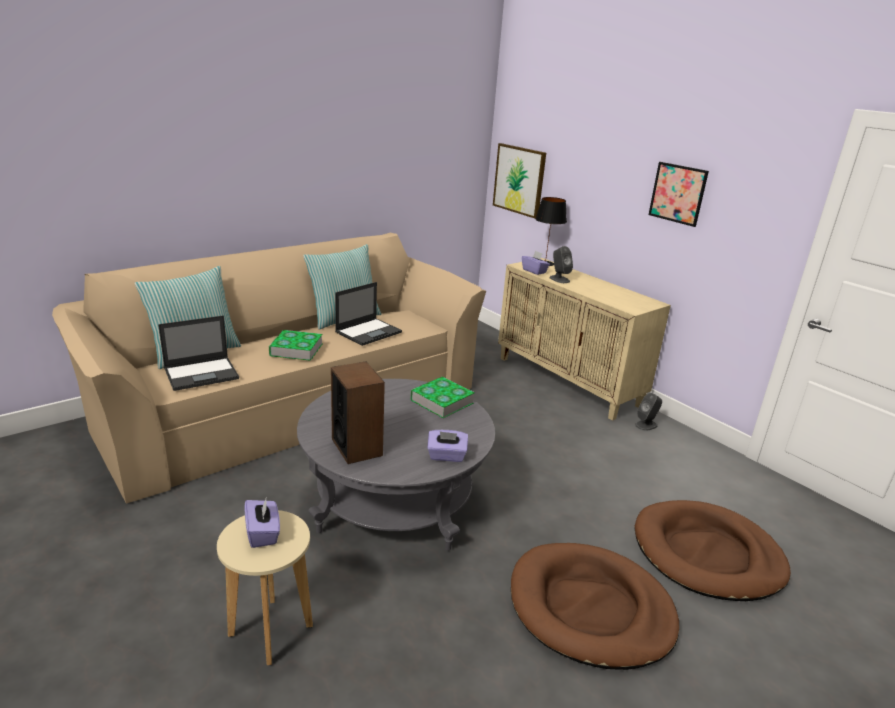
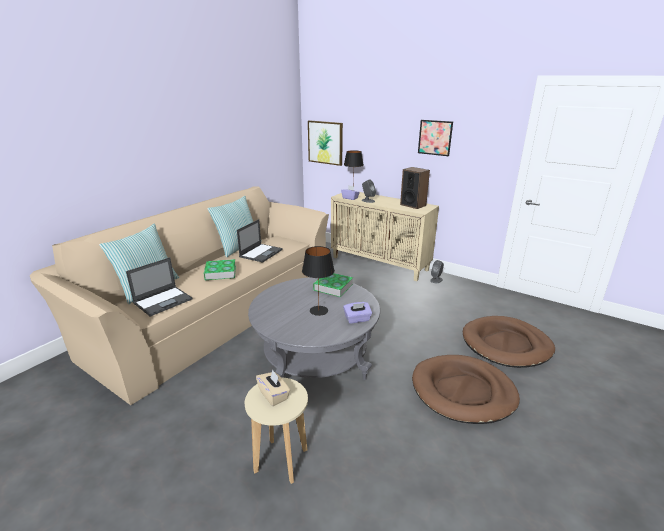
camera: 15 degrees left, 0 degrees up
purple tissue box [244,496,280,548] -> beige tissue box [256,370,290,406]
speaker [331,361,385,464] -> speaker moved to [400,167,430,209]
none -> black table lamp [302,246,335,316]

